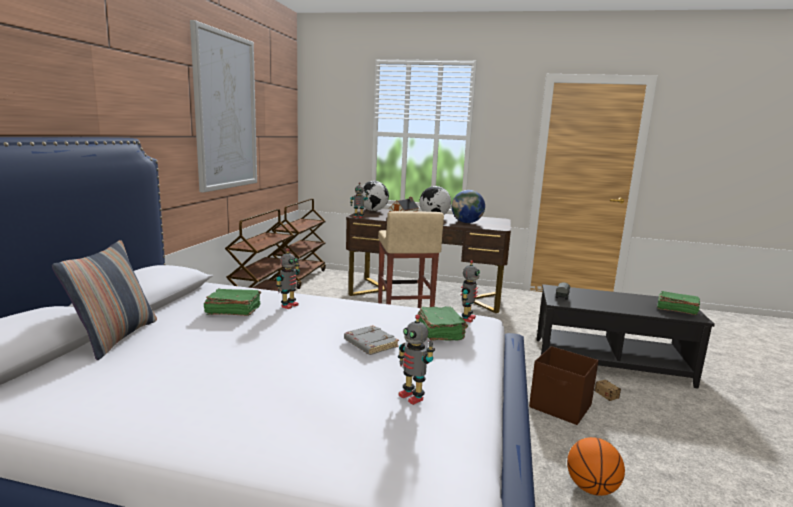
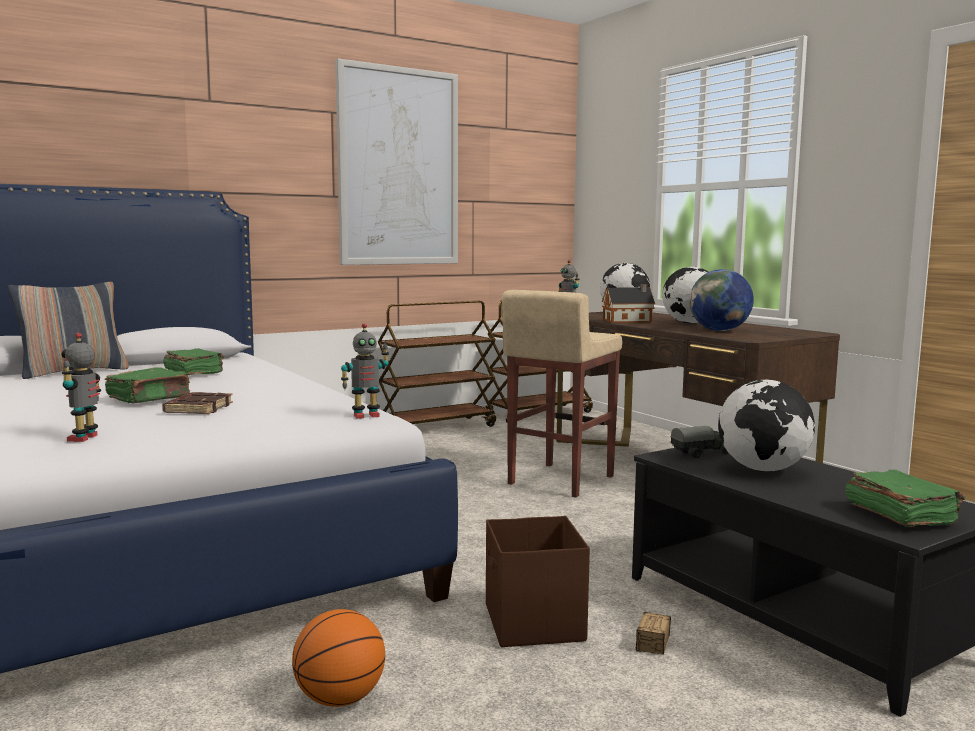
camera: 45 degrees right, 5 degrees down
toy robot [276,248,300,309] -> none
grey book [344,325,399,355] -> brown book [162,392,233,414]
green book [418,306,468,341] -> green book moved to [105,367,190,403]
none -> globe [718,380,815,472]

